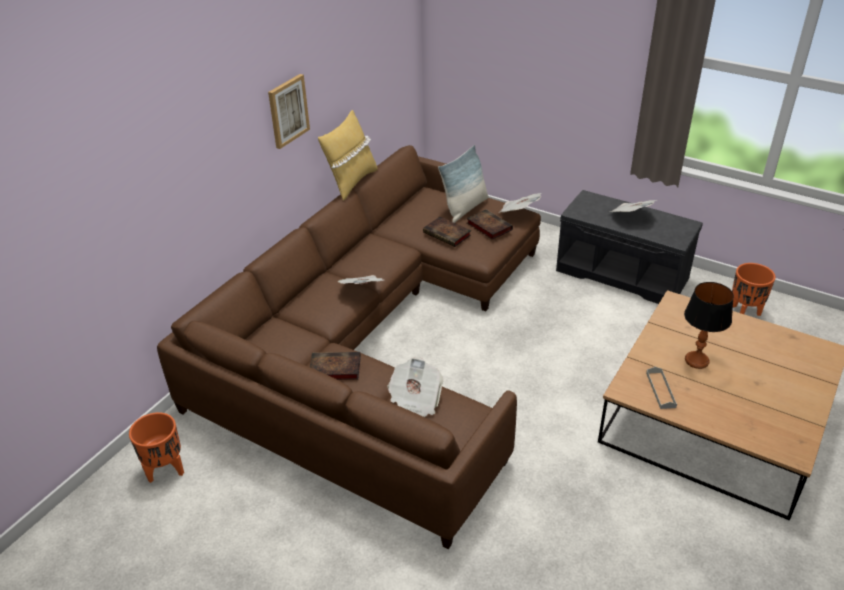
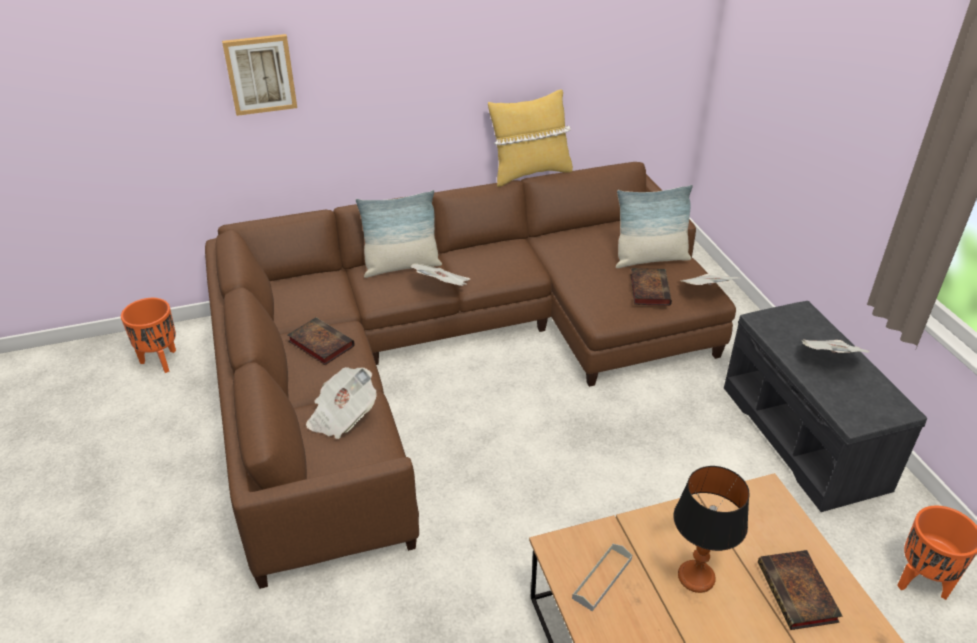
camera: 40 degrees right, 0 degrees up
picture [268,74,310,149] -> picture moved to [222,34,297,116]
book [423,217,471,247] -> book moved to [758,550,842,630]
none -> pillow [356,190,442,278]

